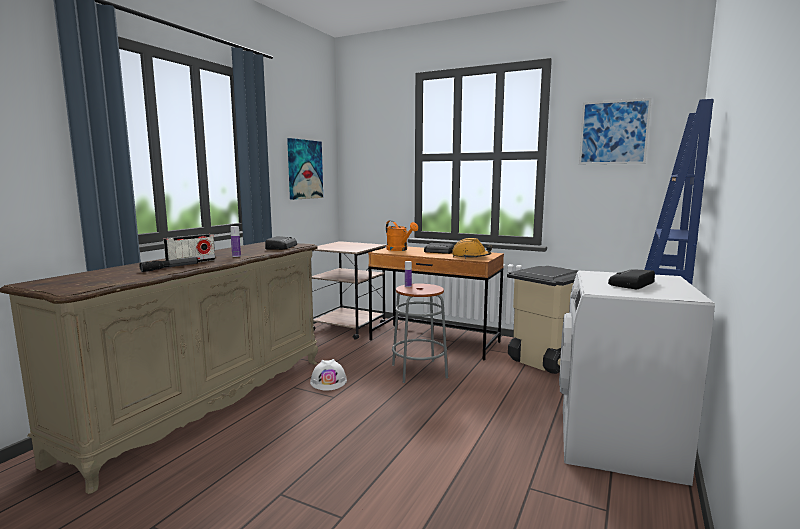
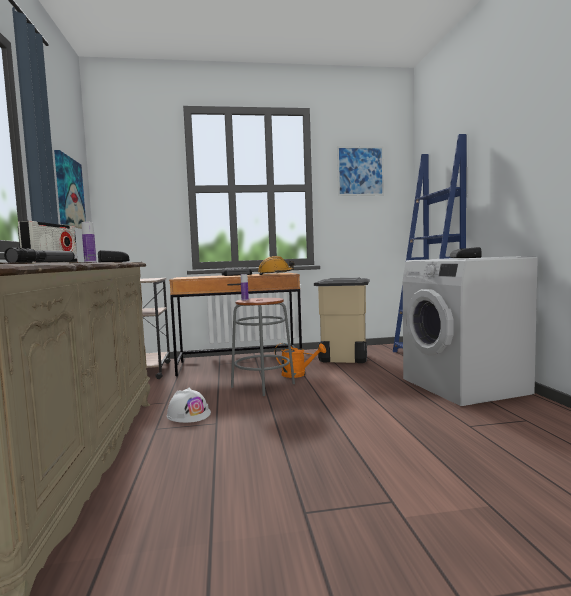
camera: 35 degrees left, 5 degrees down
orange watering can [386,220,418,251] -> orange watering can moved to [275,343,326,378]

